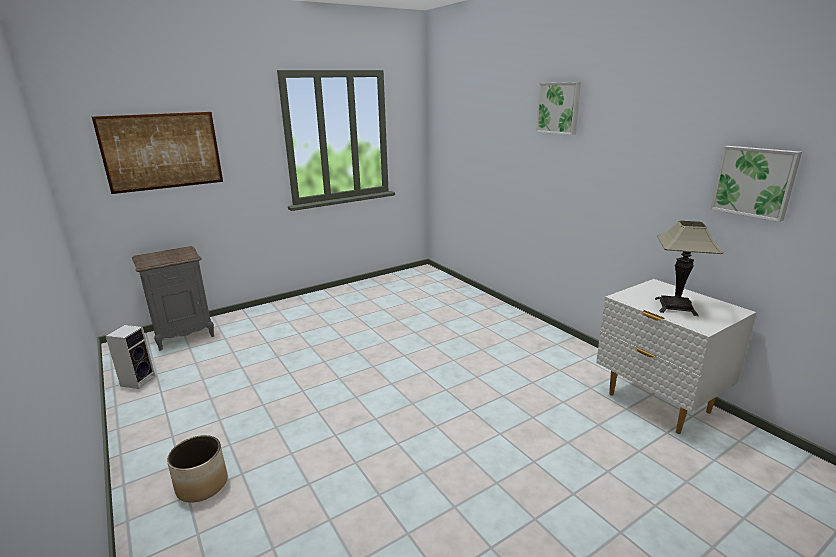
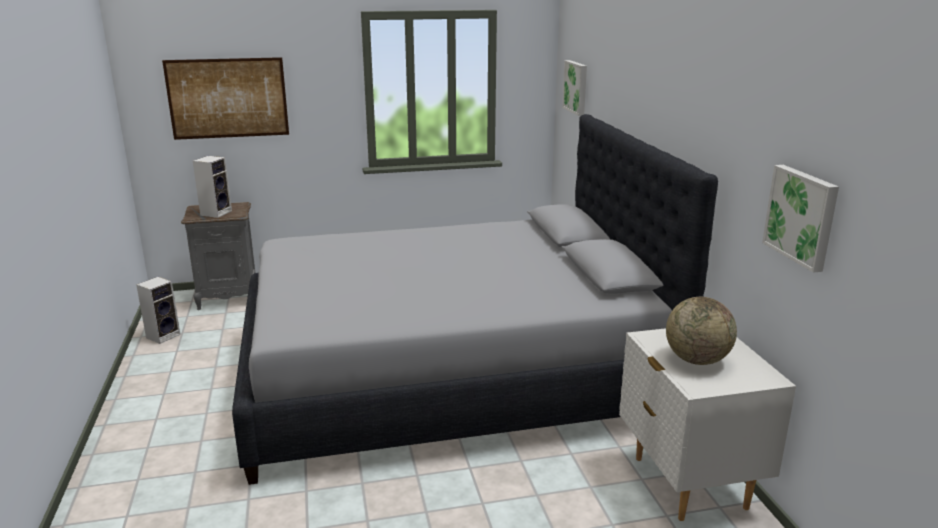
camera: 20 degrees right, 0 degrees up
planter [167,435,227,503] -> none
picture [536,82,581,135] -> picture moved to [562,60,587,116]
table lamp [655,220,724,316] -> globe [666,297,737,365]
none -> speaker [193,156,232,218]
none -> grey bed [232,114,718,485]

